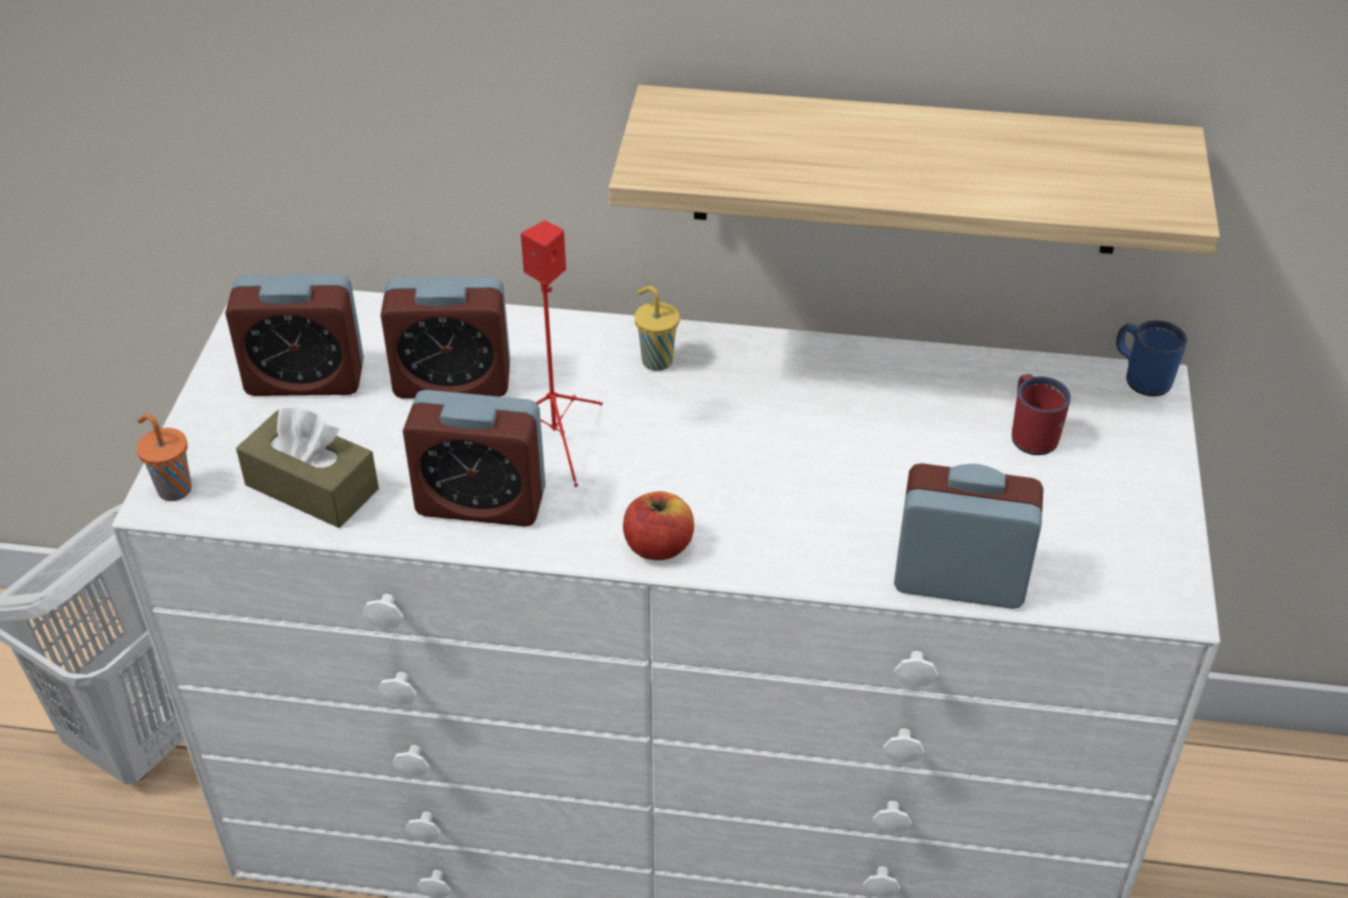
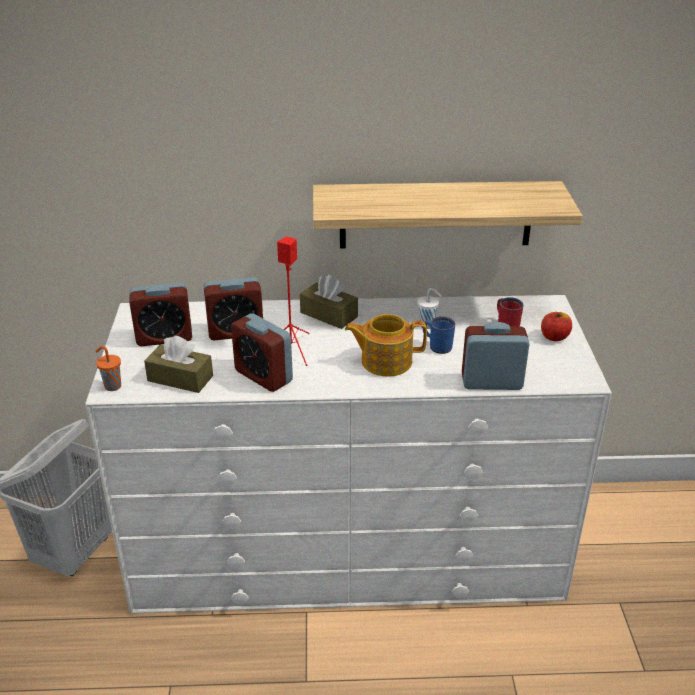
camera: 10 degrees left, 10 degrees down
alarm clock [403,390,546,527] -> alarm clock turned 45 degrees clockwise [231,314,293,392]
apple [623,491,694,560] -> apple moved to [541,312,572,341]
yellow cup [634,286,680,371] -> brown tissue box [300,275,358,329]
blue mug [1116,320,1187,396] -> blue mug moved to [423,317,455,354]
none -> teapot [345,314,427,376]
none -> white cup [417,288,441,329]

